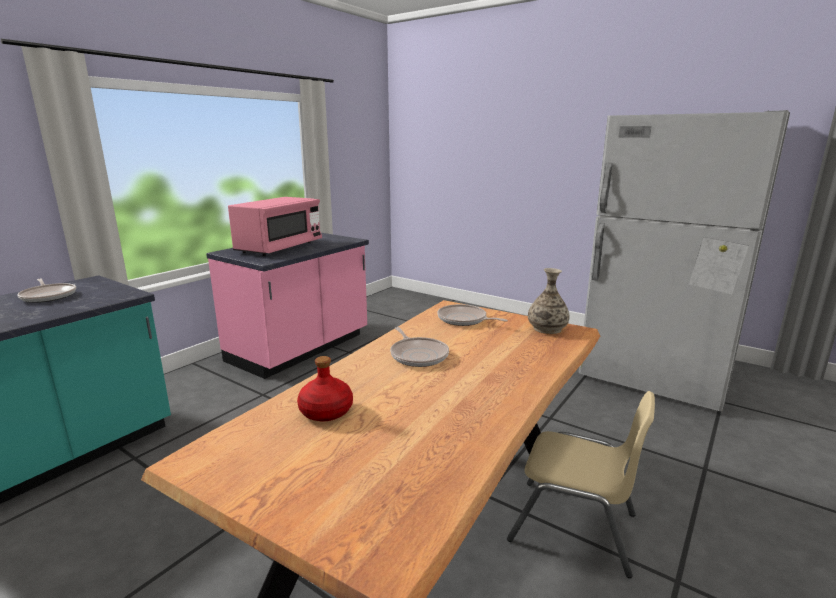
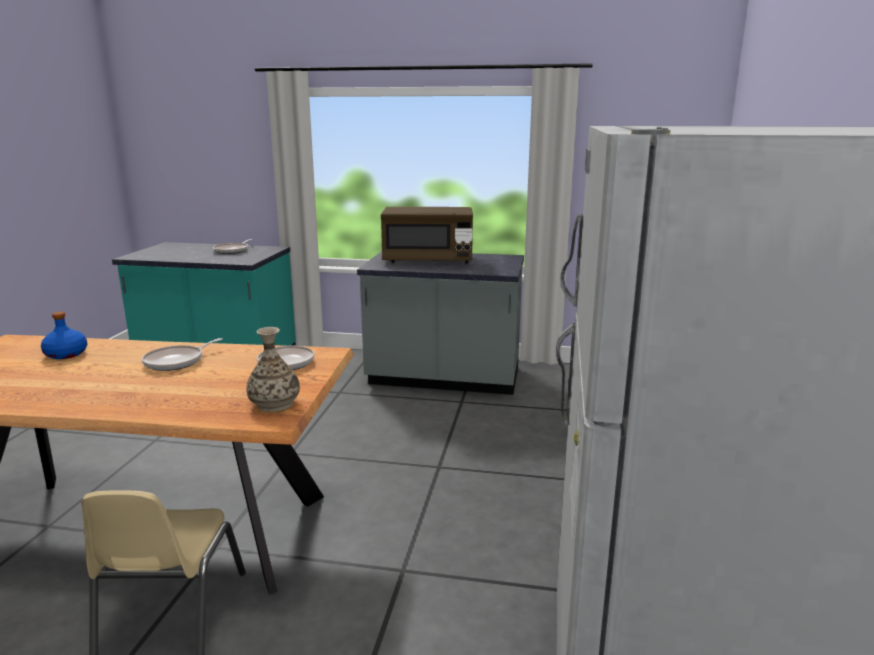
camera: 65 degrees right, 0 degrees up
pink counter [206,233,369,379] -> grey counter [357,251,524,395]
pink microwave [228,197,322,256] -> brown microwave [381,207,473,263]
red bottle [297,356,353,421] -> blue bottle [41,312,87,359]

